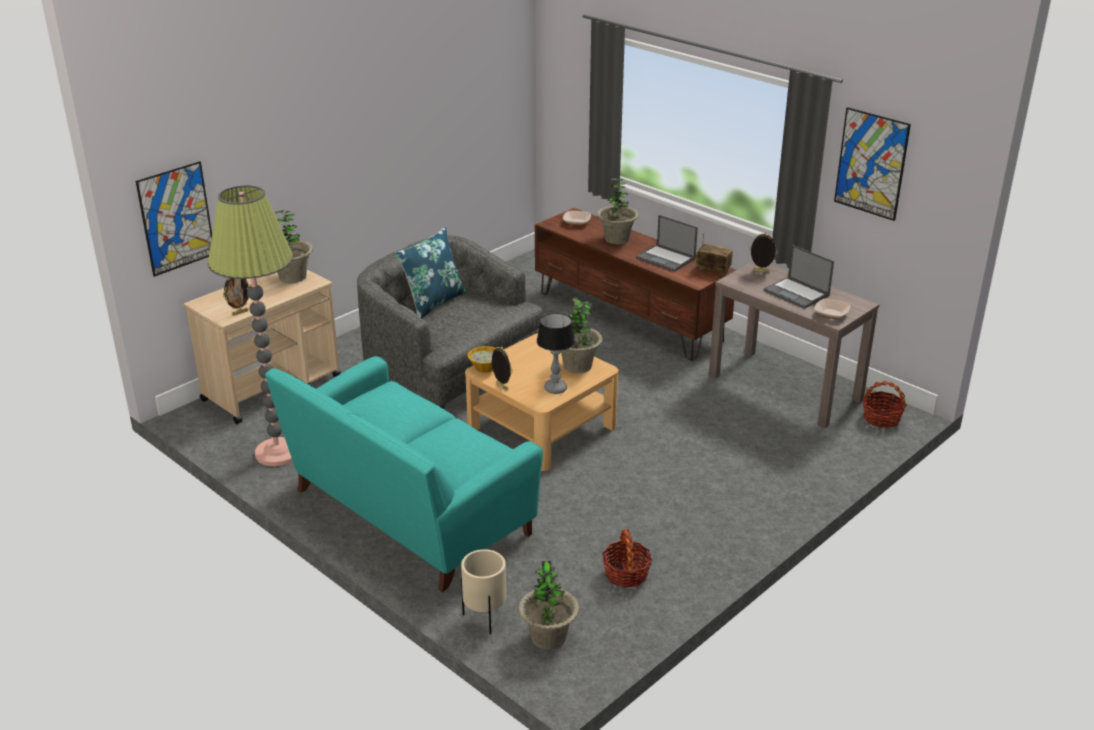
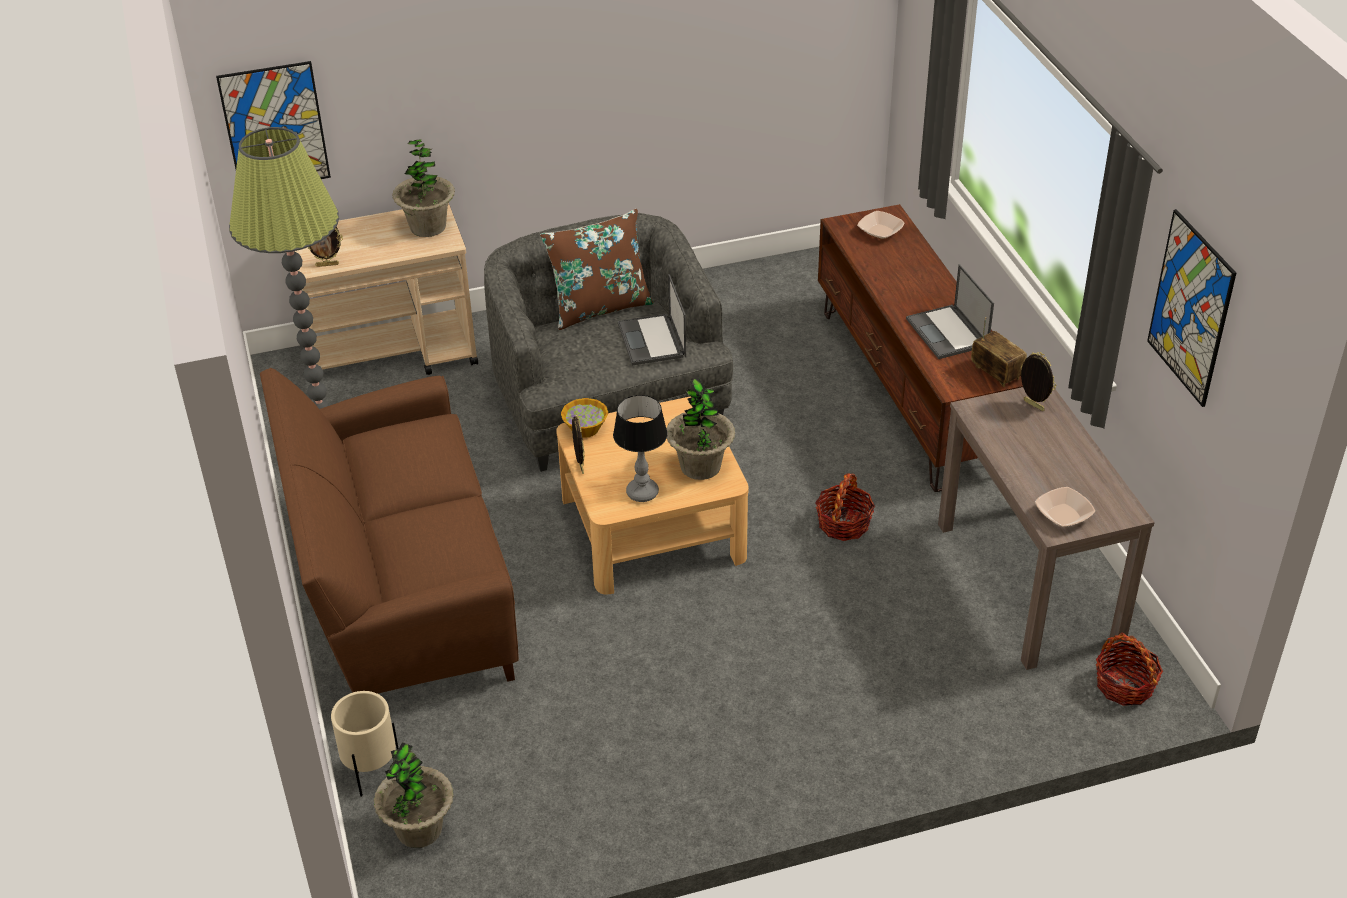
camera: 30 degrees right, 10 degrees up
turquoise sofa [265,356,543,592] -> brown sofa [260,368,519,694]
blue pillow [395,227,467,318] -> brown pillow [540,209,654,330]
potted plant [597,178,639,244] -> none
basket [602,529,652,588] -> basket moved to [815,474,875,541]
laptop [763,245,834,309] -> laptop moved to [618,274,686,365]

